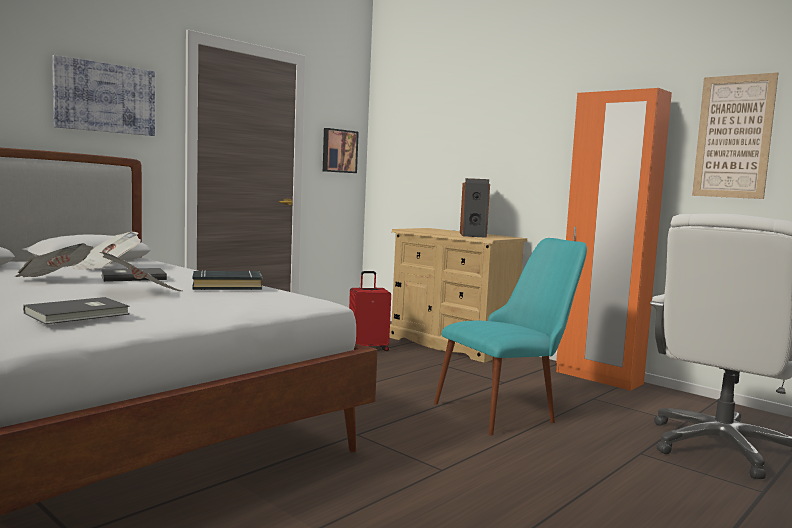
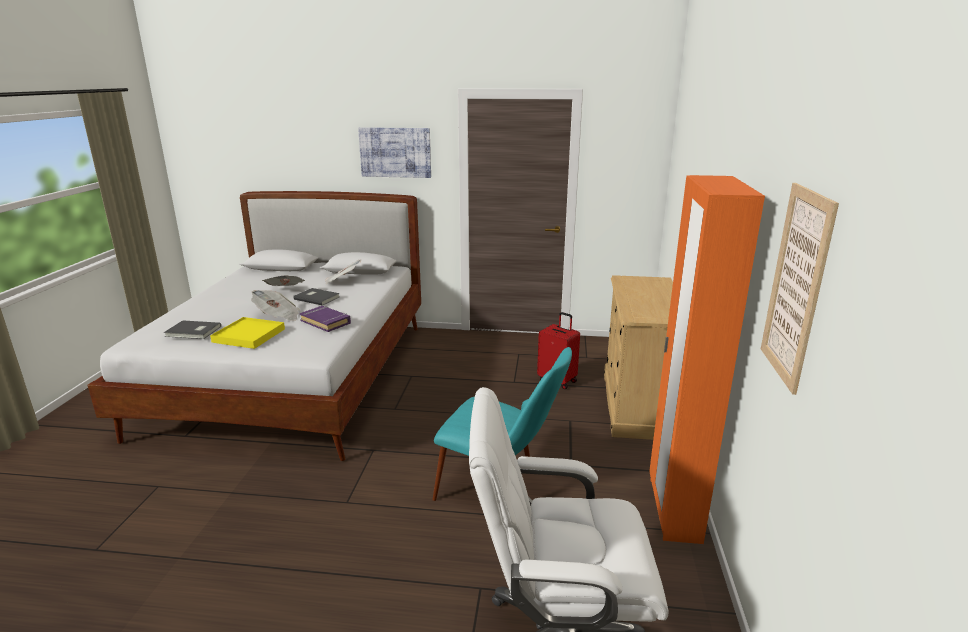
camera: 55 degrees right, 15 degrees up
black book [192,270,263,290] -> purple book [300,306,351,332]
picture [323,128,359,173] -> none
speaker [460,178,490,238] -> none
none -> yellow tray [210,317,285,349]

